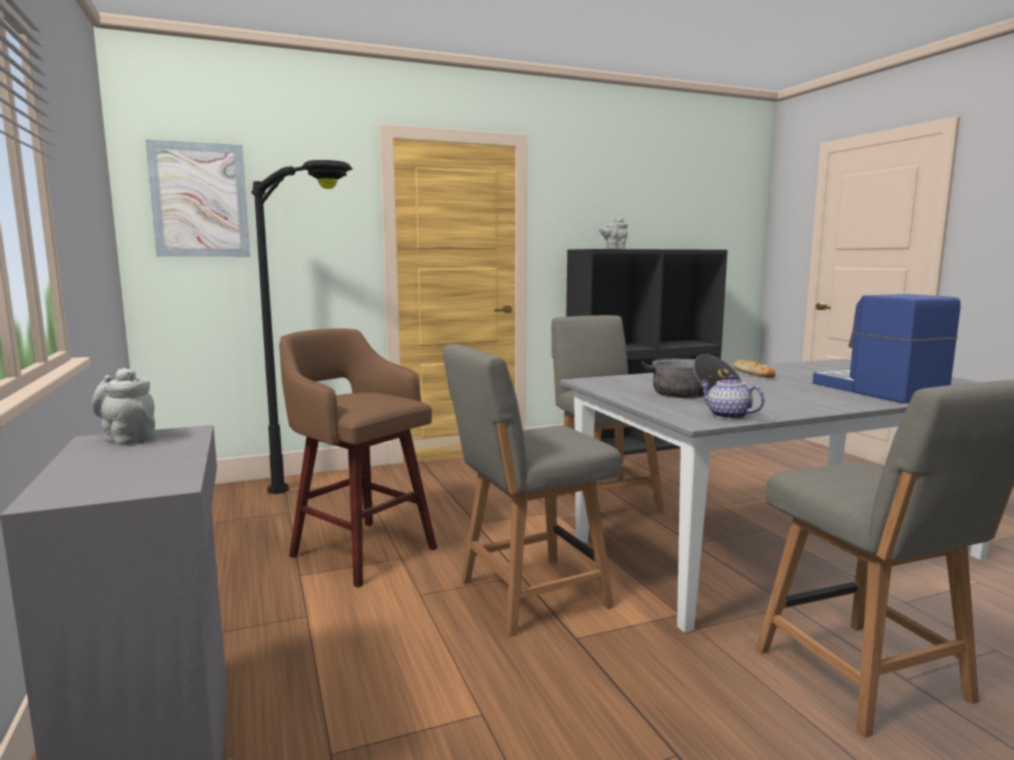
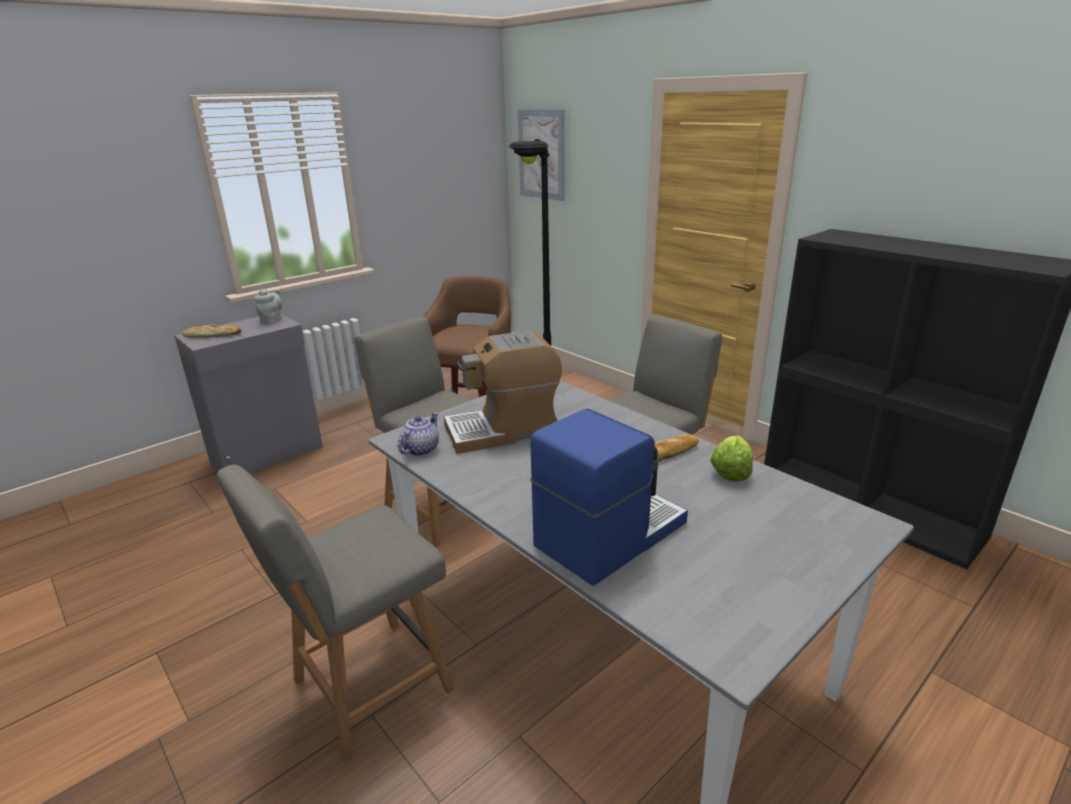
camera: 70 degrees right, 15 degrees up
grey teapot [598,218,628,249] -> none
cooking pot [641,354,742,398] -> coffee machine [444,331,562,454]
none -> bread [182,325,241,337]
none -> lettuce [710,435,753,482]

